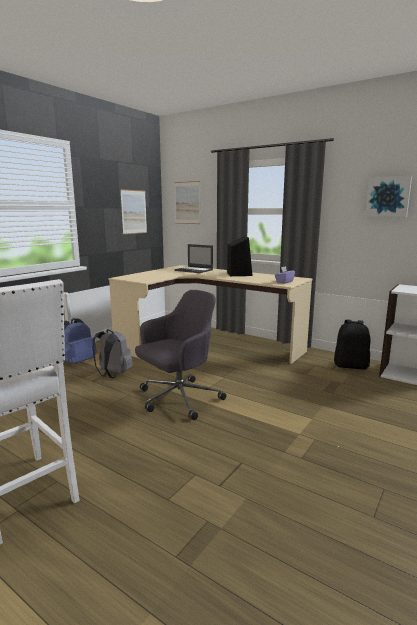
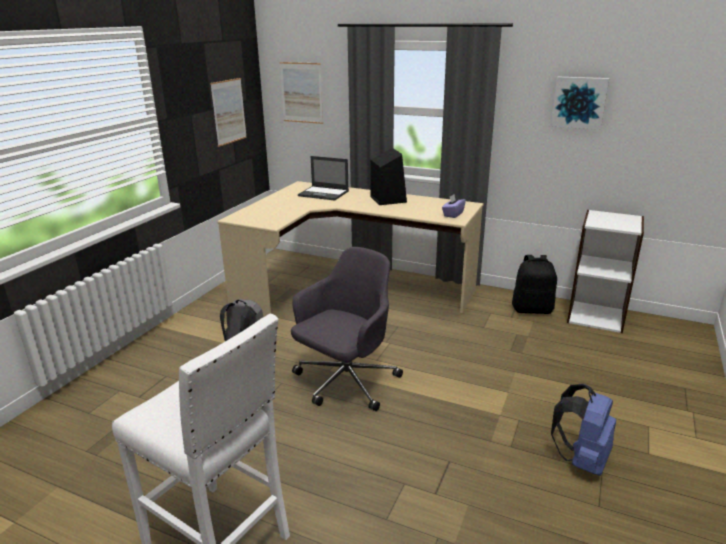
camera: 10 degrees left, 10 degrees up
blue backpack [64,318,97,364] -> blue backpack moved to [551,384,616,476]

